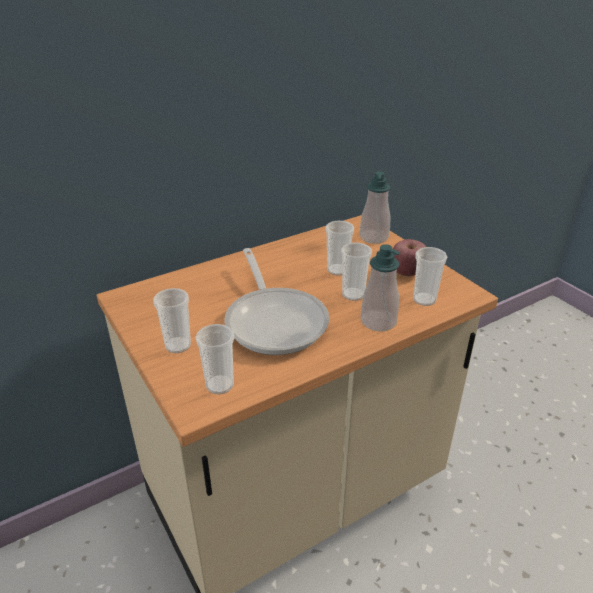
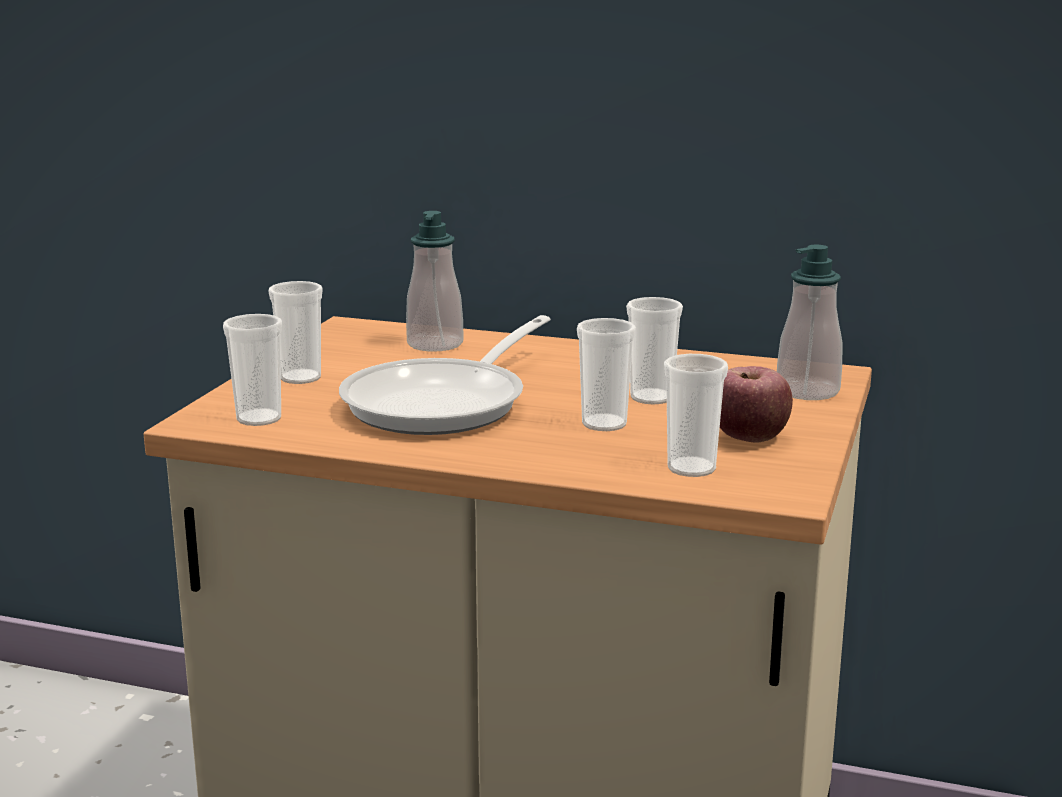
camera: 50 degrees right, 15 degrees down
soap dispenser [361,244,400,332] -> soap dispenser moved to [406,211,464,352]

